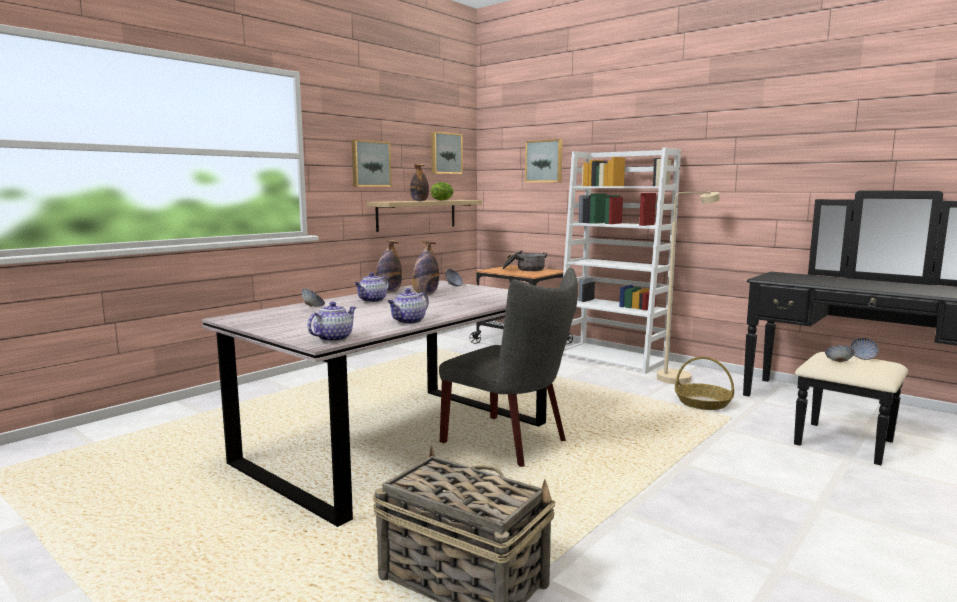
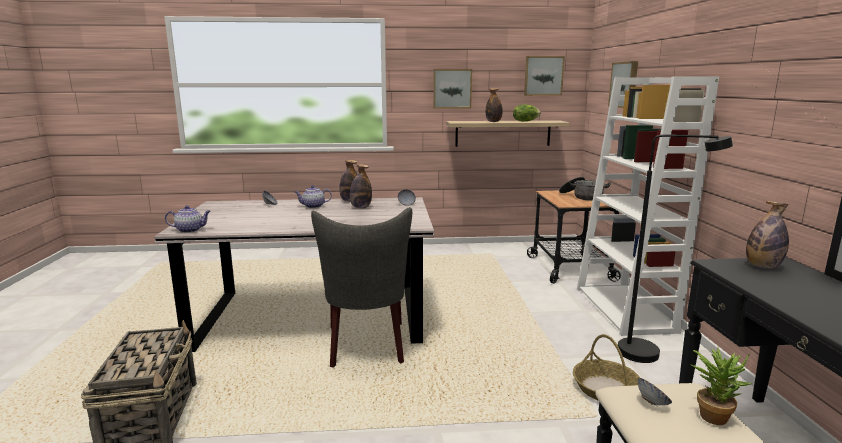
camera: 45 degrees right, 5 degrees up
teapot [387,289,429,324] -> none
beige floor lamp [657,192,720,384] -> black floor lamp [618,135,733,363]
bowl [850,338,879,360] -> potted plant [692,348,752,425]
none -> bottle [746,201,789,268]

